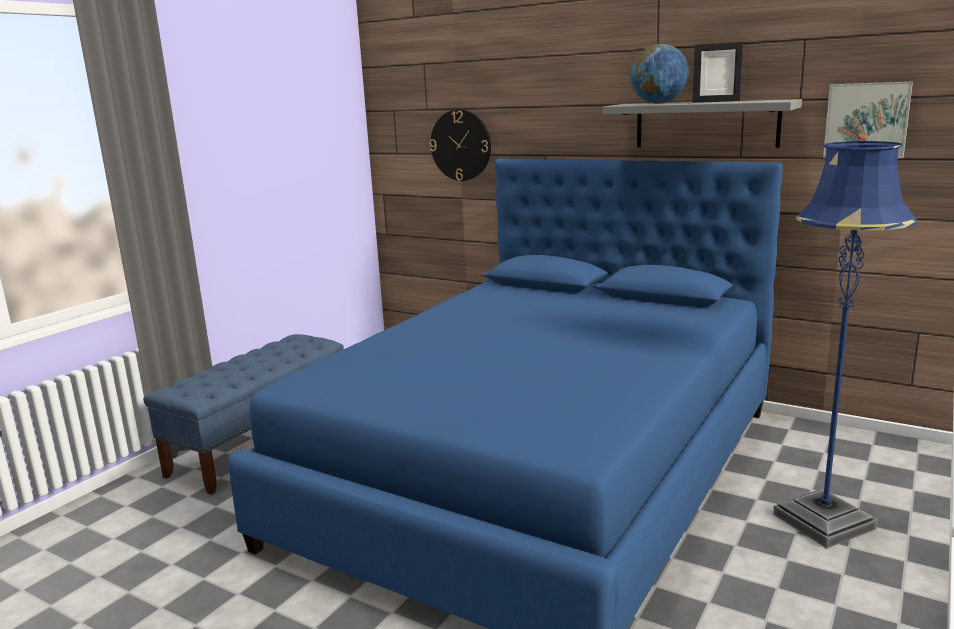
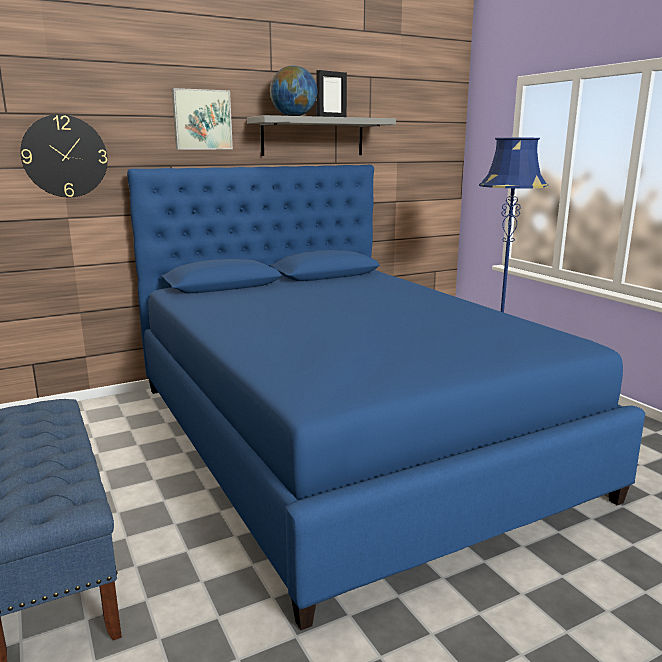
camera: 60 degrees left, 0 degrees up
picture [823,82,913,158] -> picture moved to [172,88,233,150]

